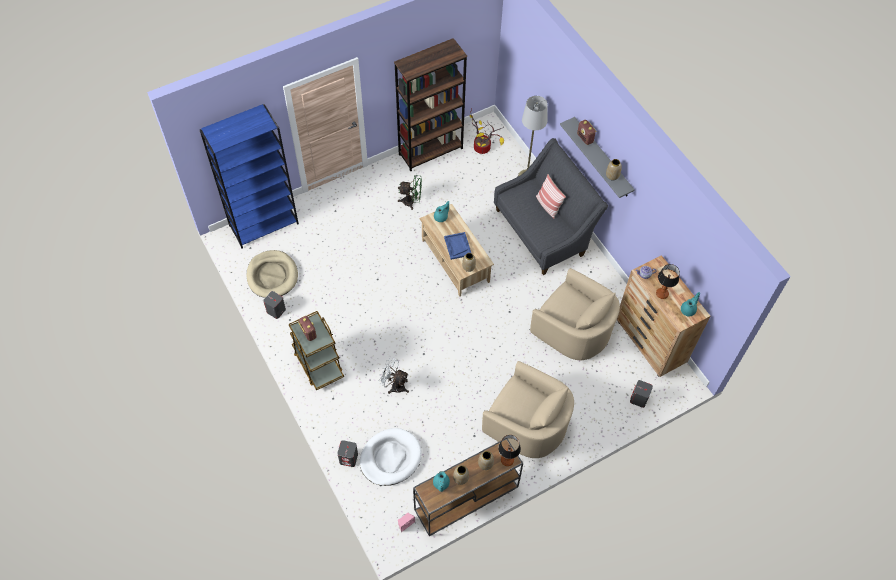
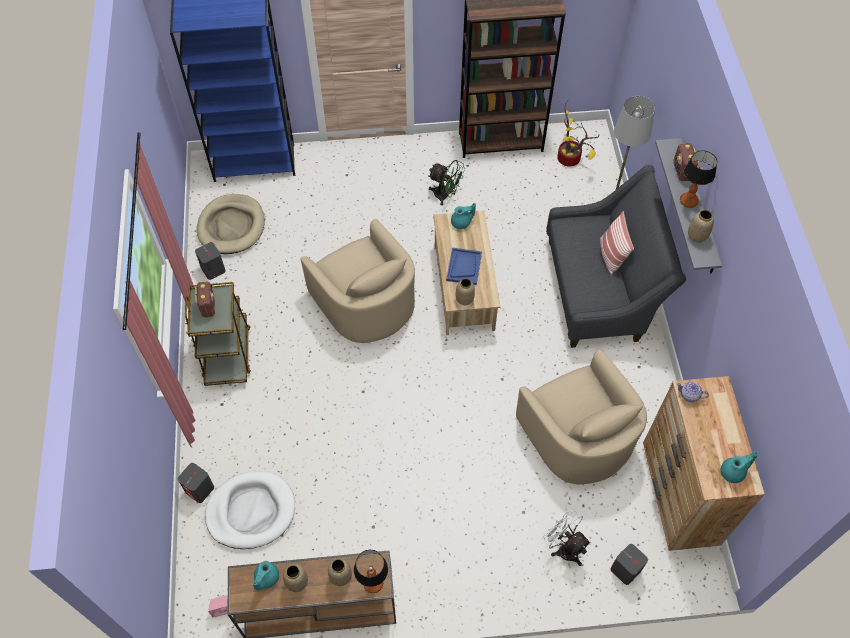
camera: 25 degrees right, 0 degrees up
white fan [378,357,409,394] -> white fan moved to [543,509,591,566]
beige armchair [482,361,574,458] -> beige armchair moved to [301,219,415,343]
table lamp [656,264,680,299] -> table lamp moved to [680,151,717,208]

